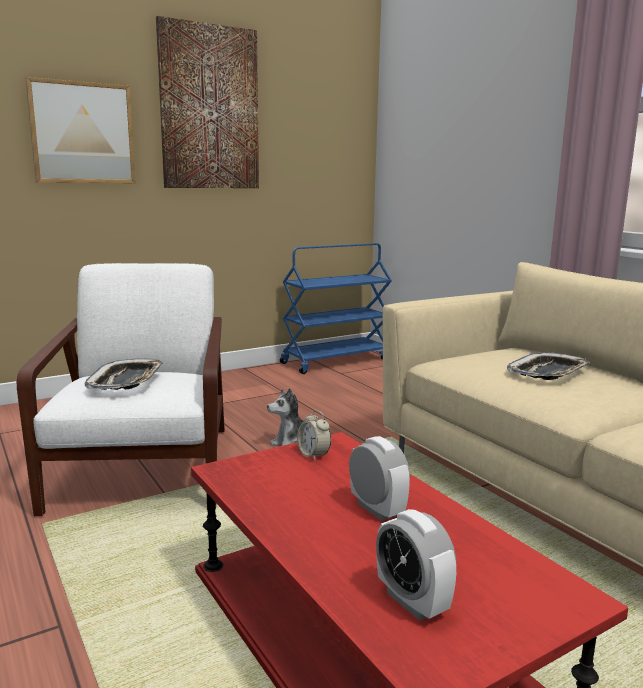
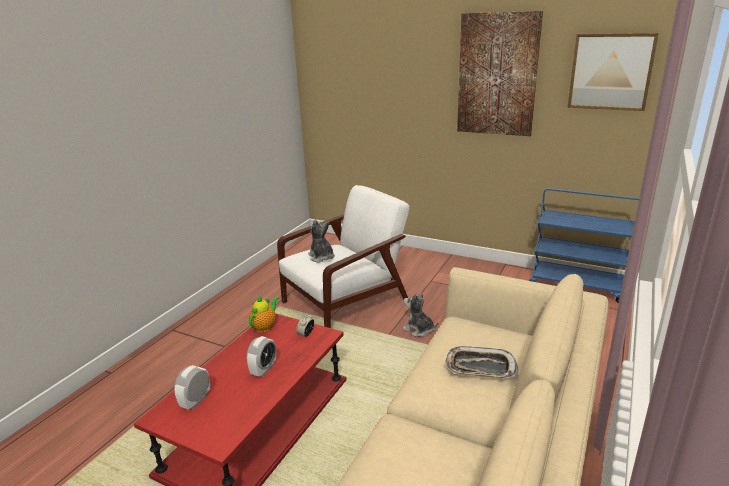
camera: 60 degrees right, 10 degrees up
picture [25,77,135,183] -> picture moved to [568,33,659,111]
tray [85,359,163,390] -> plush toy [308,220,335,262]
none -> teapot [249,296,279,332]

